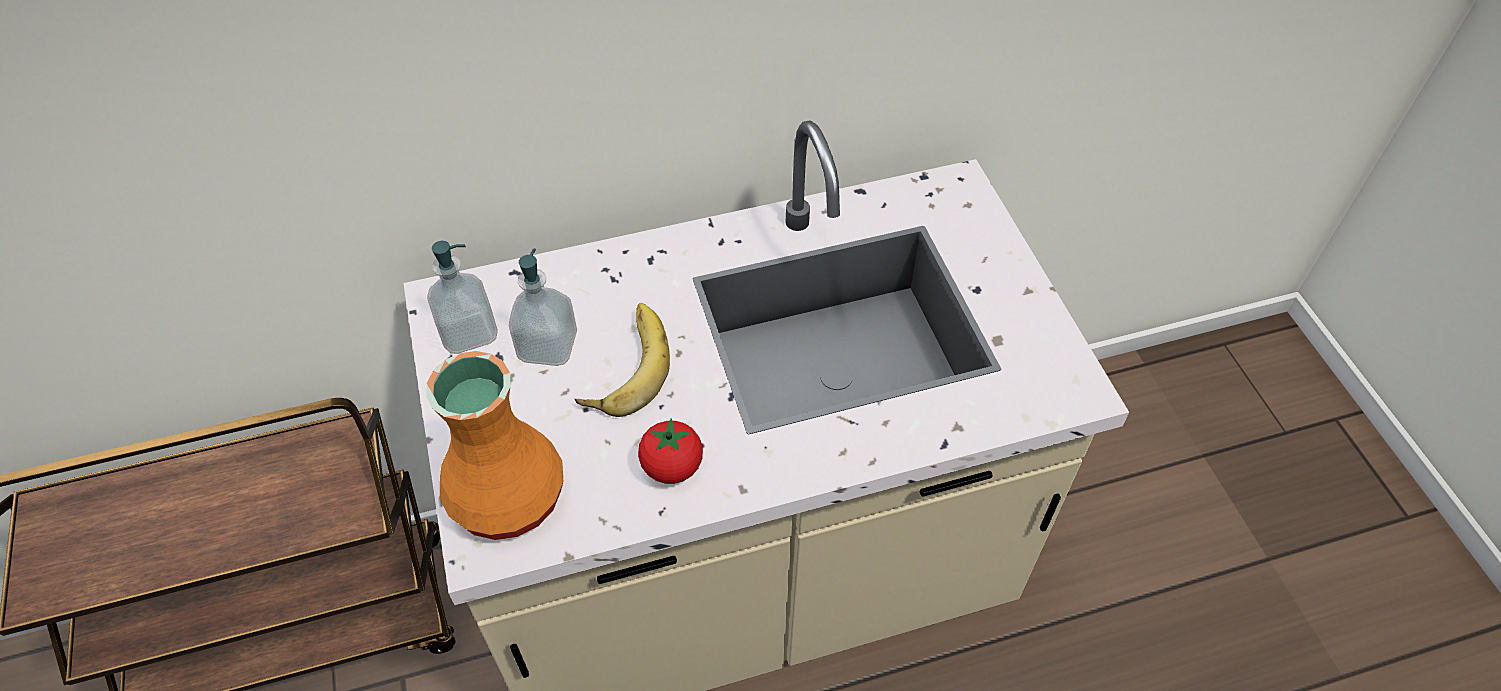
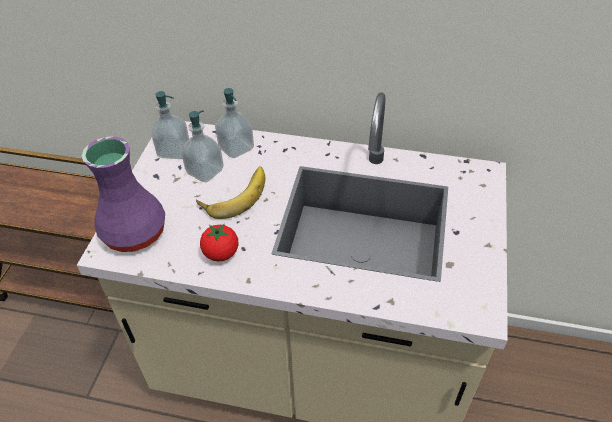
camera: 30 degrees right, 5 degrees down
orange vase [426,351,563,540] -> purple vase [82,136,165,252]
none -> soap dispenser [215,88,254,158]

